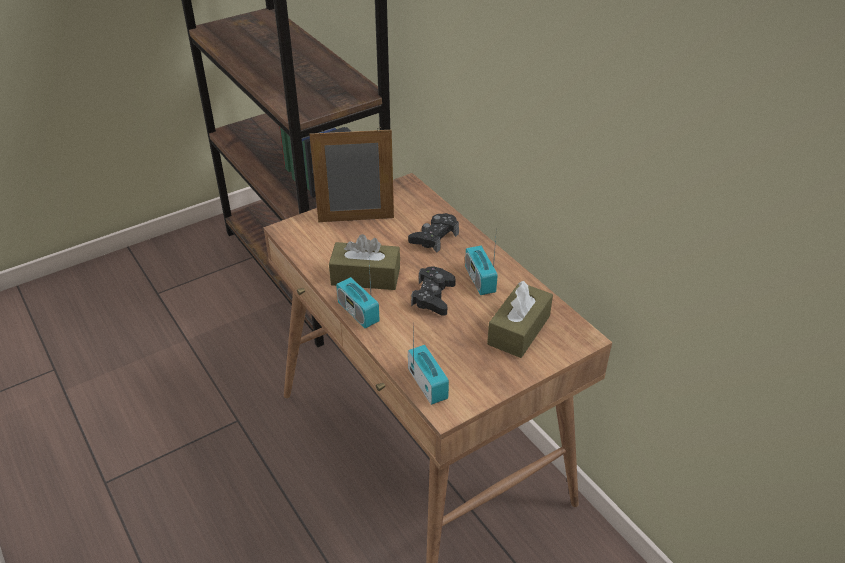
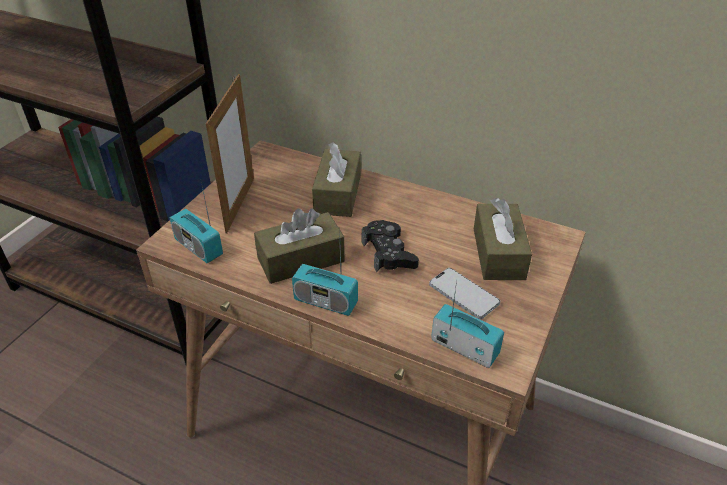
camera: 30 degrees left, 0 degrees up
picture frame [309,128,394,222] -> picture frame turned 135 degrees clockwise [206,74,254,234]
black game controller [408,213,459,253] -> brown tissue box [312,142,361,217]
radio [465,227,498,295] -> radio moved to [170,182,223,263]
none -> phone [429,268,500,319]

